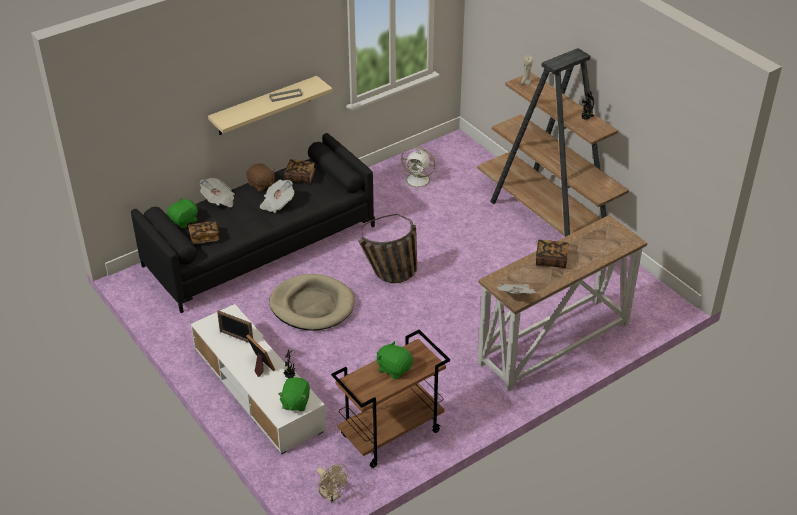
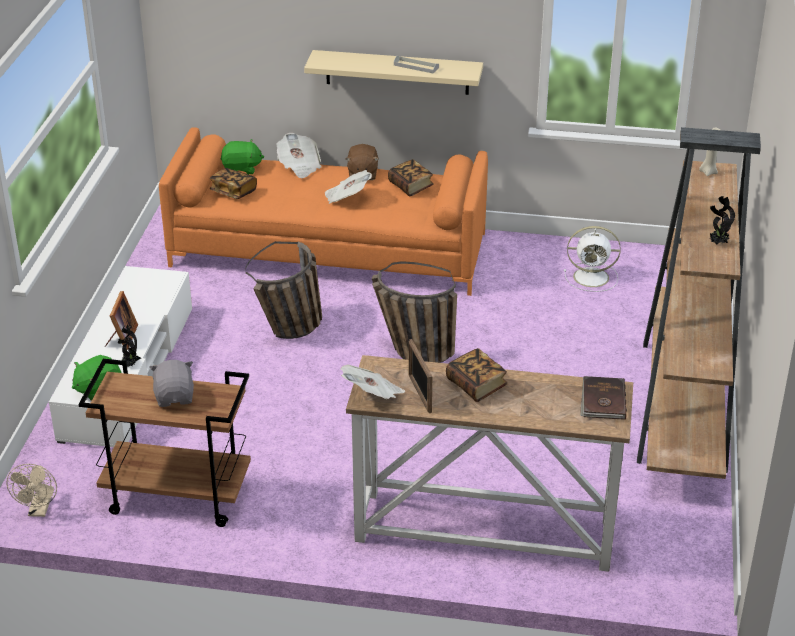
camera: 45 degrees right, 5 degrees down
black sofa [131,133,375,313] -> orange sofa [159,127,488,296]
picture frame [217,310,253,343] -> picture frame moved to [408,339,432,413]
beige dog bed [269,274,354,331] -> basket [246,241,322,339]
green plush toy [377,341,413,379] -> grey plush toy [149,360,194,407]
white fan [401,146,436,191] -> white fan turned 60 degrees counterclockwise [564,226,621,292]
none -> brown book [580,376,627,420]

